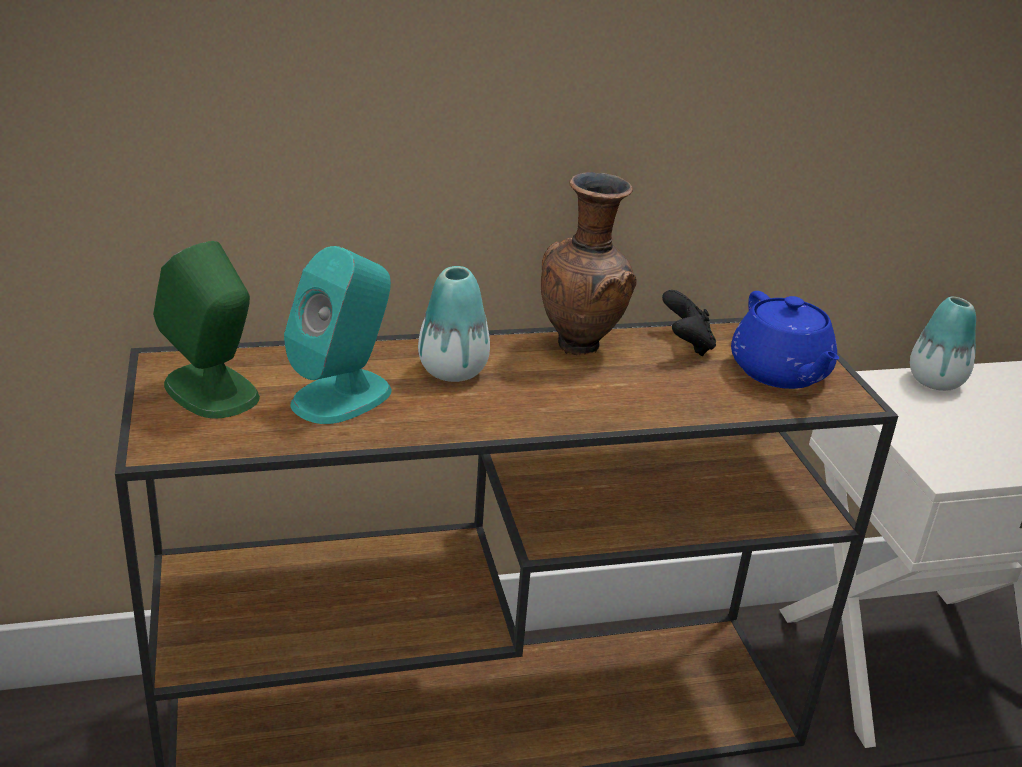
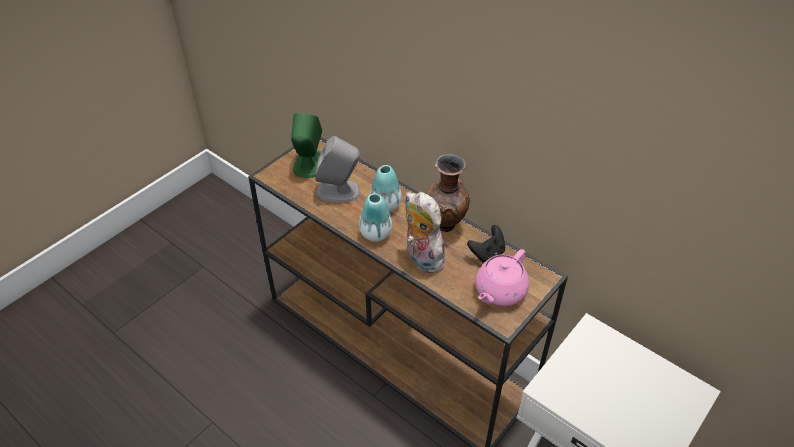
camera: 55 degrees right, 15 degrees up
turquoise speaker [284,246,392,424] -> grey speaker [315,136,360,202]
blue teapot [731,291,839,389] -> pink teapot [475,249,529,306]
vase [910,297,976,391] -> vase moved to [359,193,392,242]
none -> plush toy [405,192,449,273]

